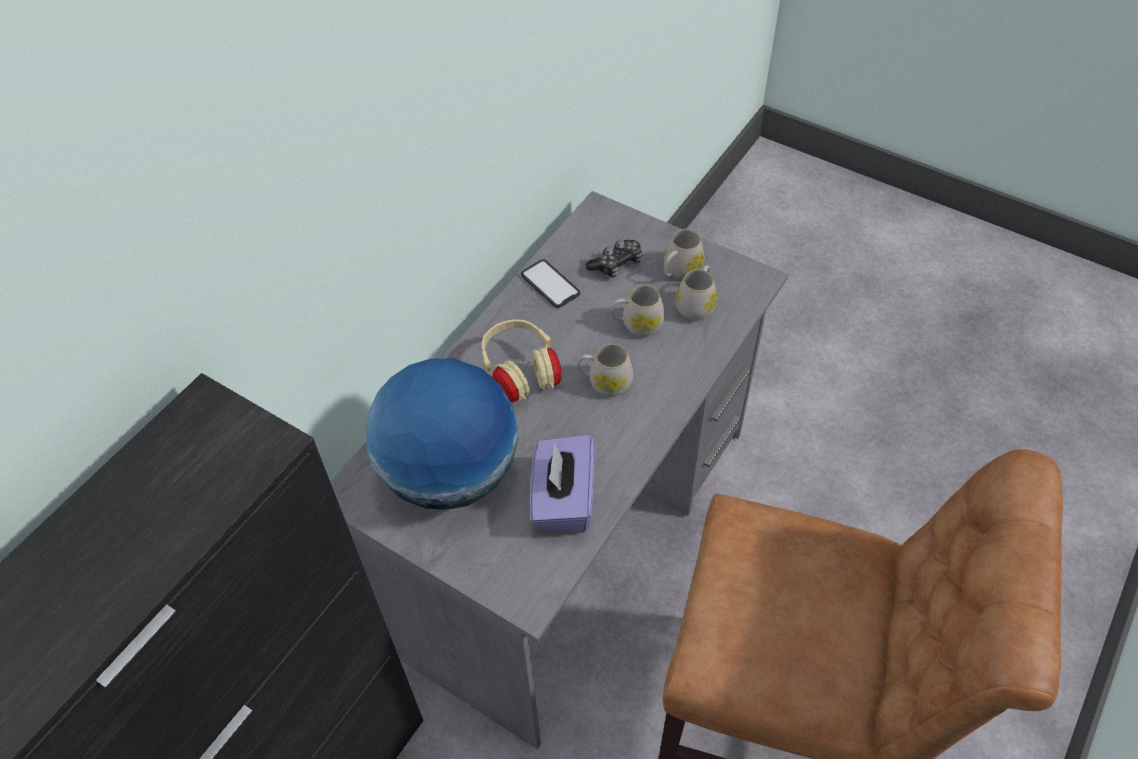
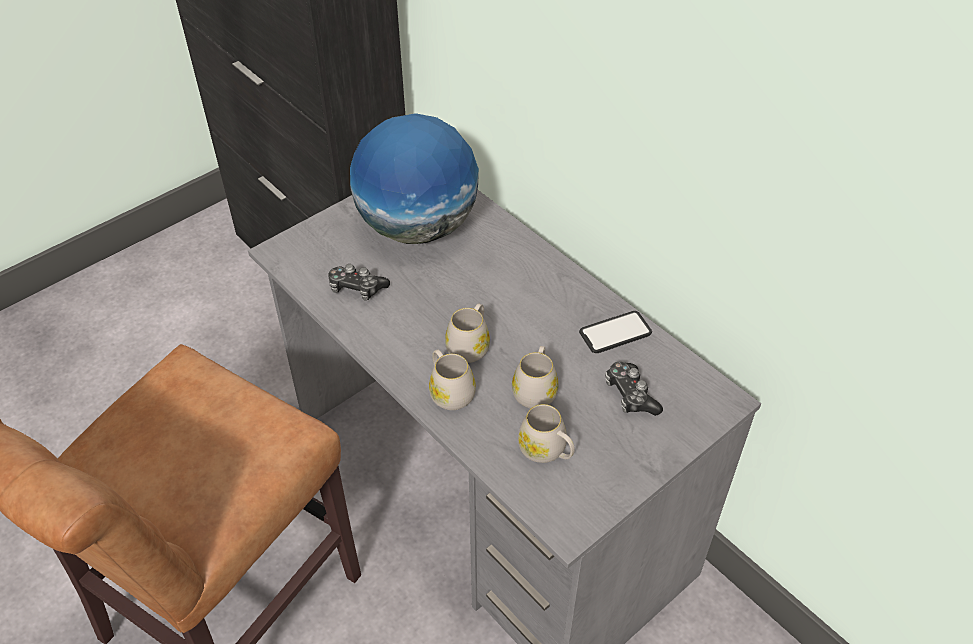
camera: 105 degrees right, 5 degrees down
beige headphones [482,320,561,402] -> none
purple tissue box [530,435,595,532] -> game controller [328,264,390,301]
white mug [663,229,704,279] -> white mug moved to [429,350,476,410]

